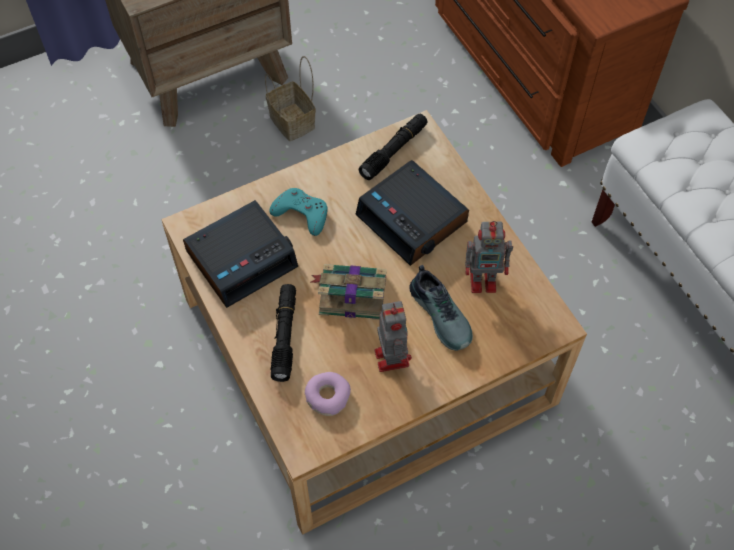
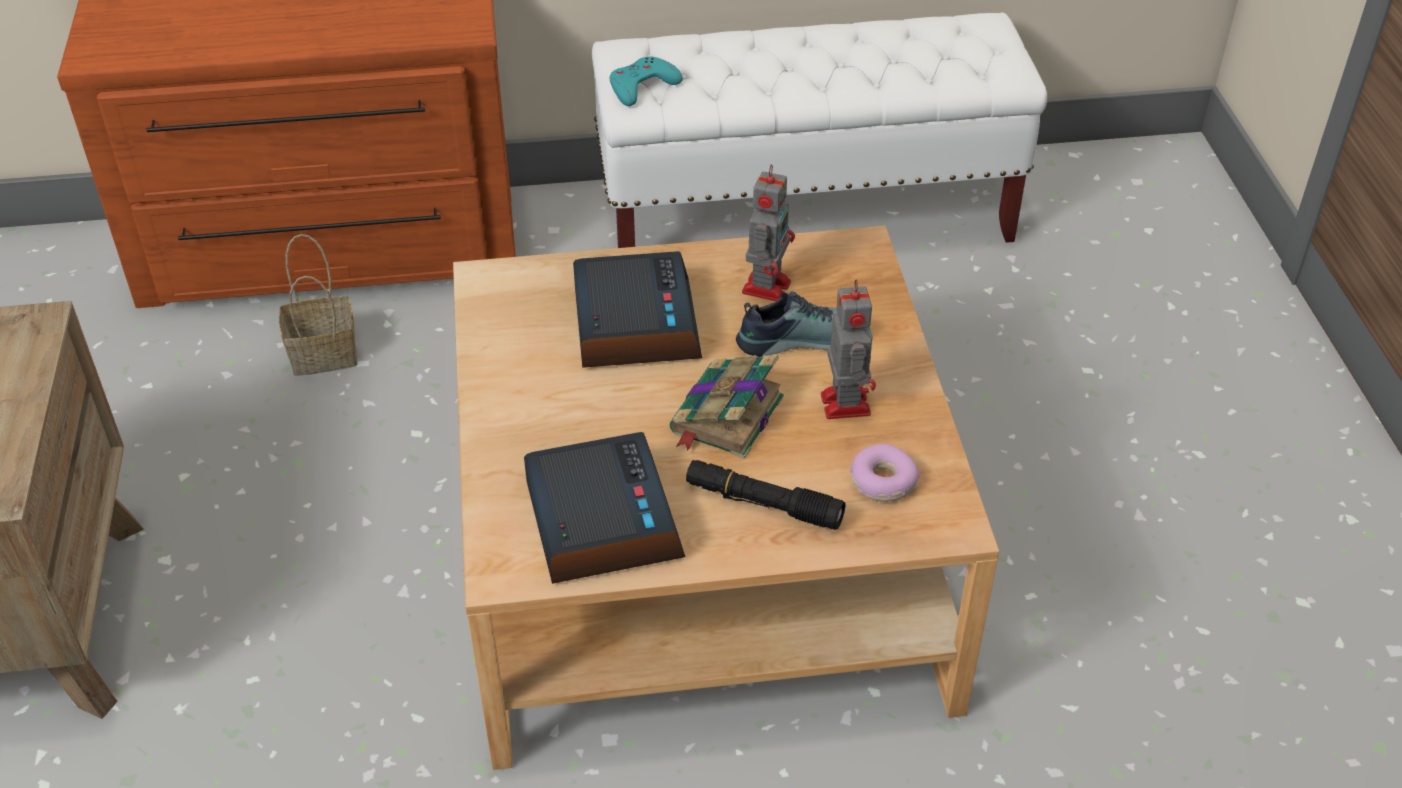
camera: 70 degrees left, 15 degrees down
basket [265,56,316,141] -> basket moved to [279,234,358,376]
turquoise game controller [269,188,328,236] -> turquoise game controller moved to [610,56,683,106]
alarm clock [356,160,469,266] -> alarm clock turned 75 degrees counterclockwise [573,251,702,368]
black flashlight [359,114,428,180] -> none
toy robot [375,301,412,372] -> toy robot turned 75 degrees clockwise [821,279,876,419]

